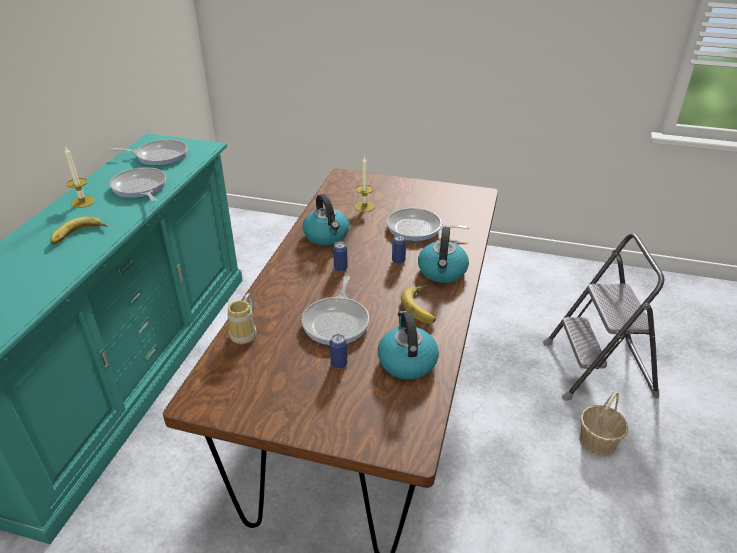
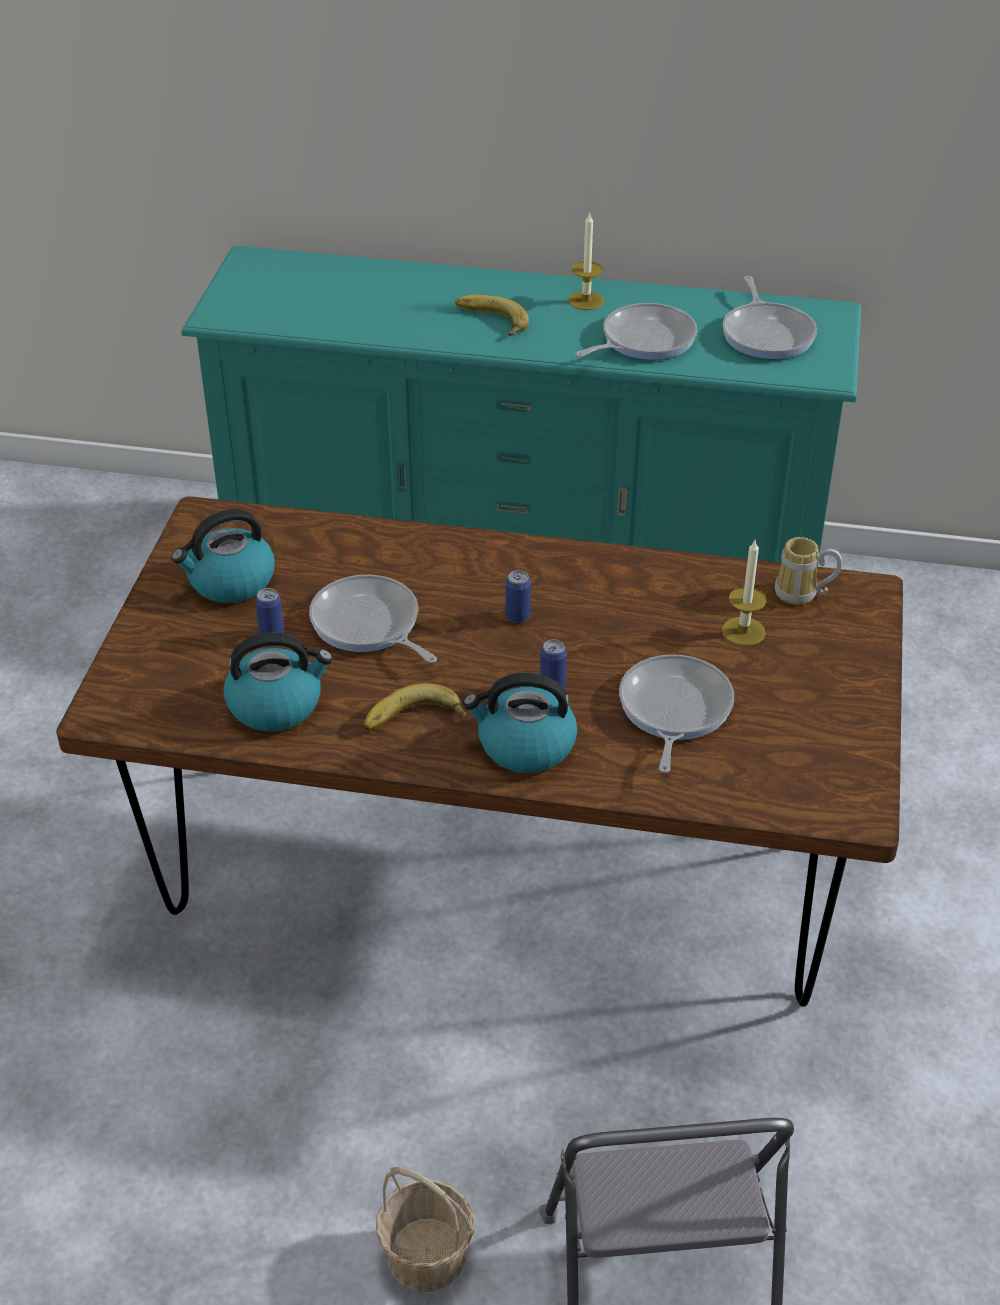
camera: 85 degrees right, 5 degrees up
mug [227,294,257,344] -> mug moved to [775,537,842,605]
frying pan [302,276,369,345] -> frying pan turned 45 degrees clockwise [309,575,437,663]
kettle [303,194,349,245] -> kettle moved to [171,509,275,603]

